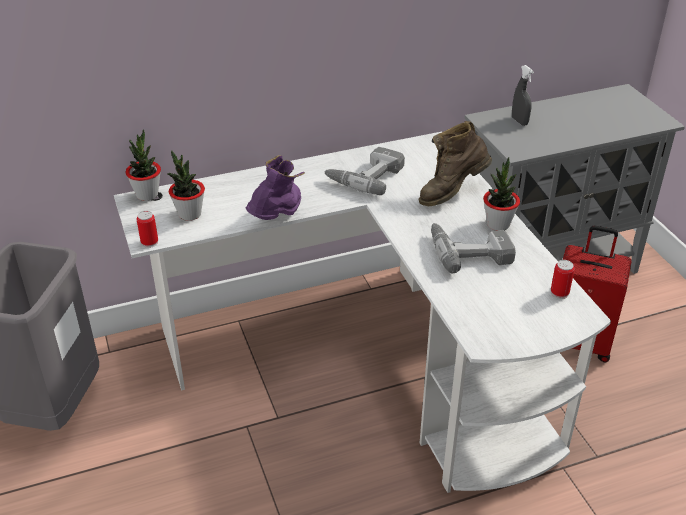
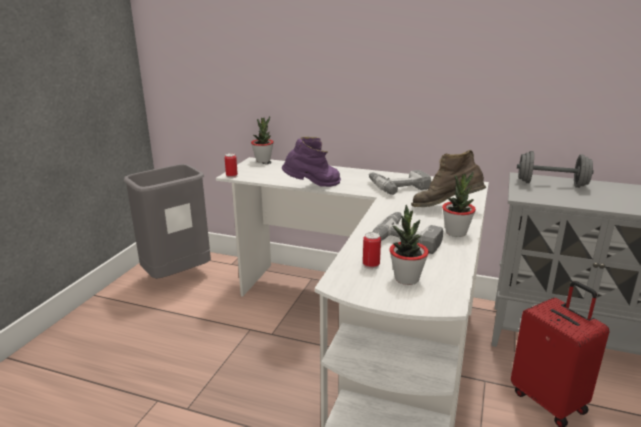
camera: 40 degrees right, 15 degrees down
potted plant [167,150,205,221] -> potted plant moved to [389,205,429,285]
grey spray bottle [512,65,534,126] -> grey dumbbell [517,151,594,188]
can [551,260,575,299] -> can moved to [363,232,381,269]

